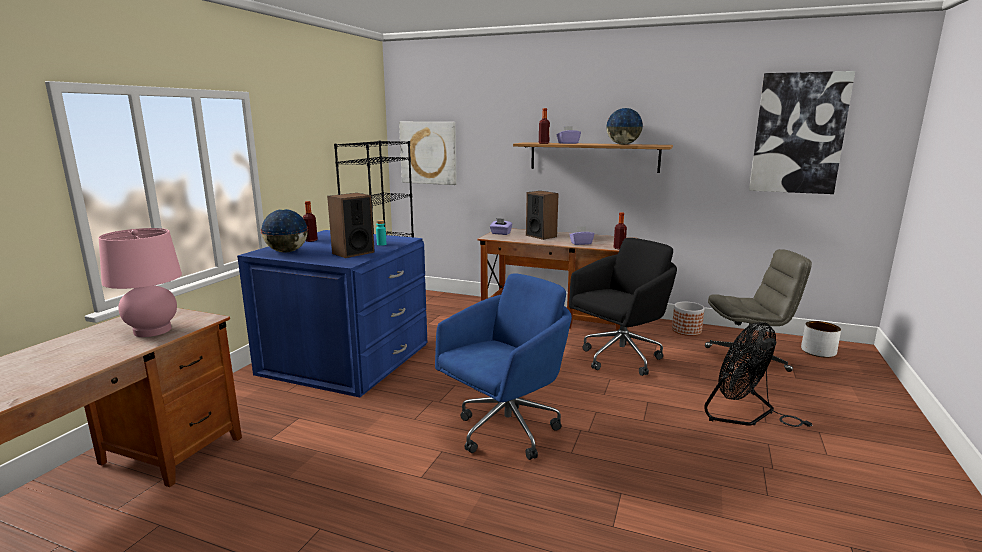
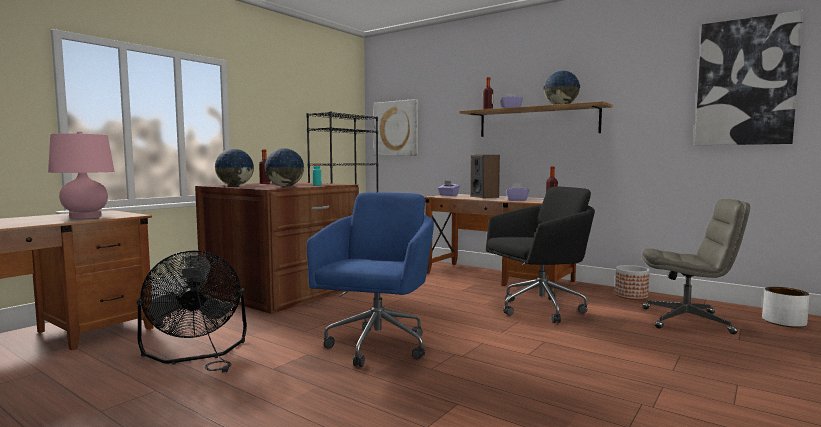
camera: 15 degrees right, 10 degrees down
blue dresser [237,230,427,397] -> brown dresser [195,182,359,314]
speaker [327,193,375,258] -> globe [264,148,305,187]
blue office chair [435,274,572,460] -> blue office chair turned 45 degrees counterclockwise [307,192,434,367]
black fan [704,322,812,427] -> black fan moved to [137,251,247,372]

